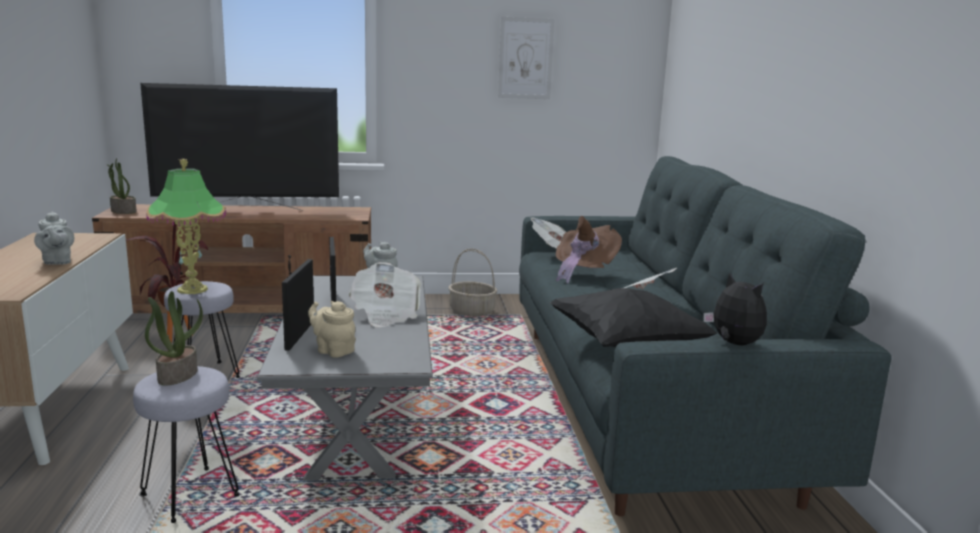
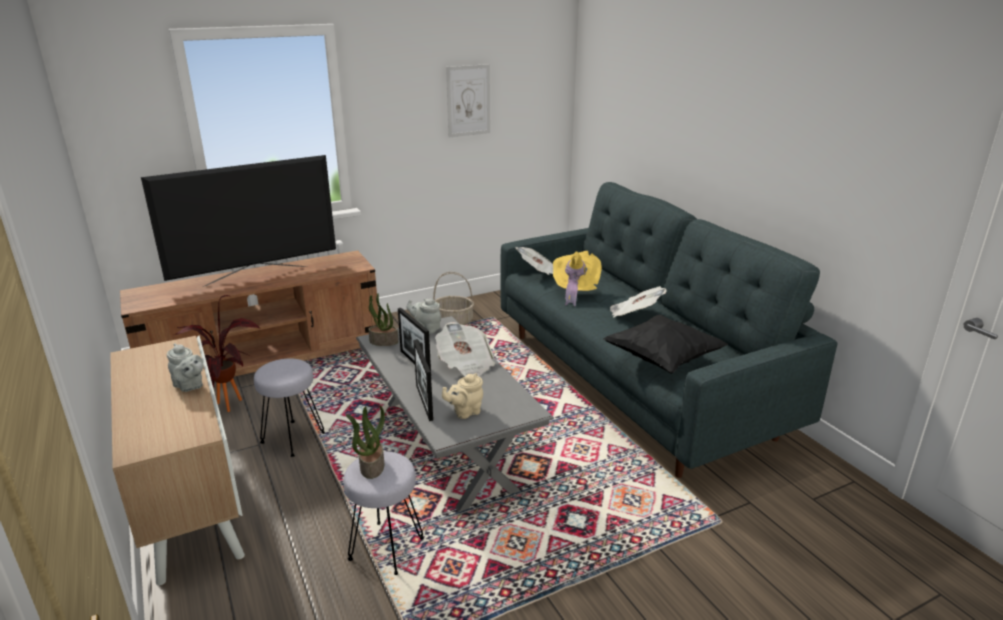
camera: 20 degrees left, 10 degrees up
potted plant [107,158,137,214] -> potted plant moved to [368,293,398,346]
table lamp [146,159,226,294] -> none
beige teapot [308,301,356,358] -> beige teapot turned 45 degrees counterclockwise [442,373,483,419]
brown hat [556,216,622,284] -> yellow hat [553,251,602,307]
plush toy [704,273,767,345] -> none

